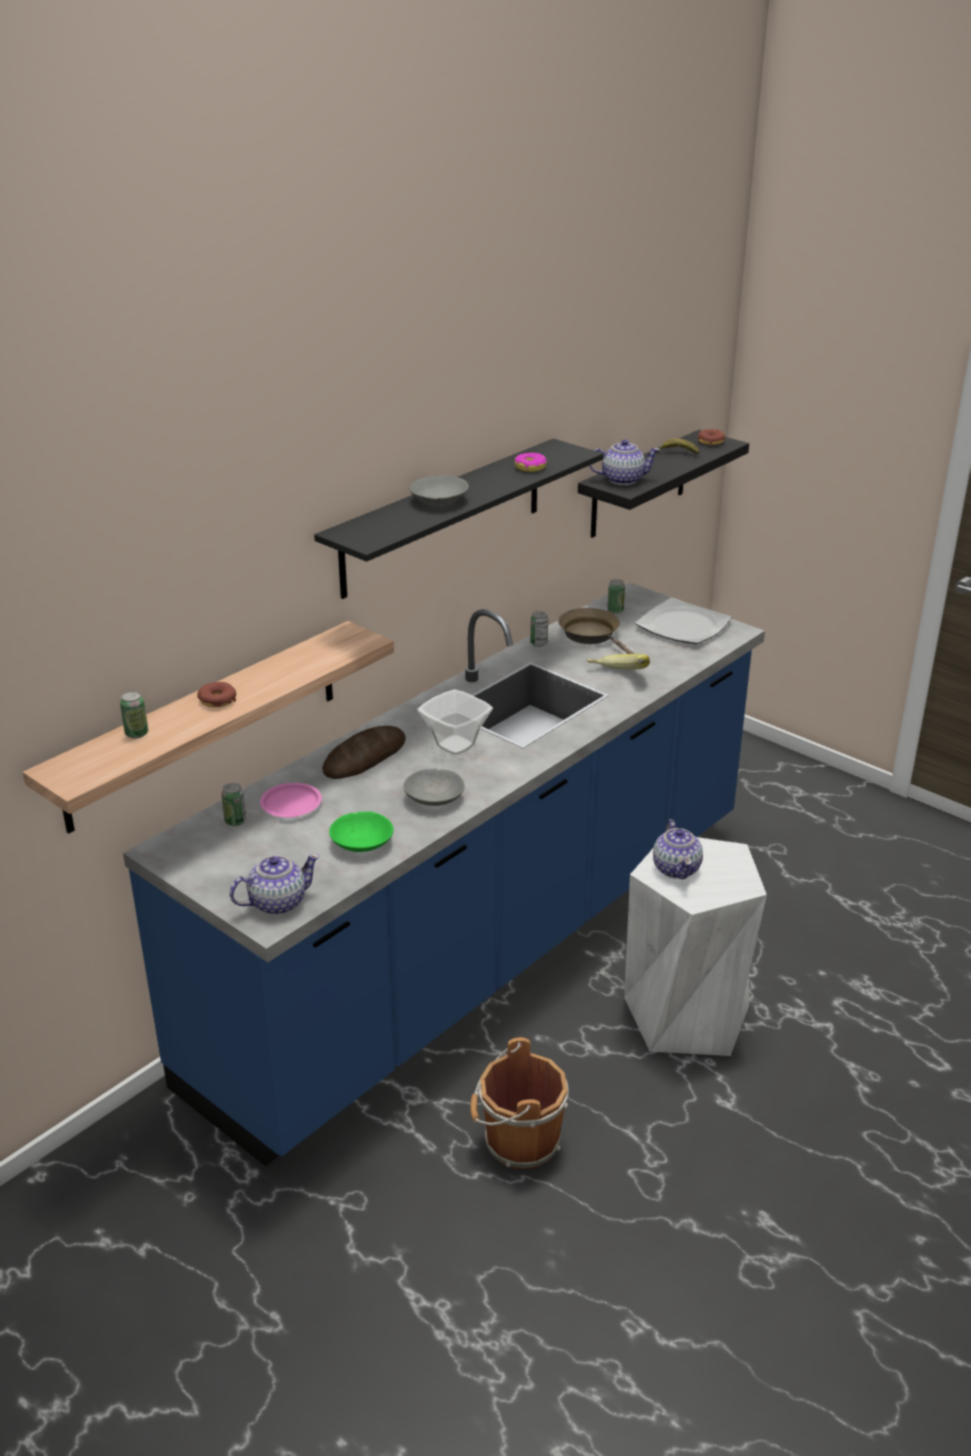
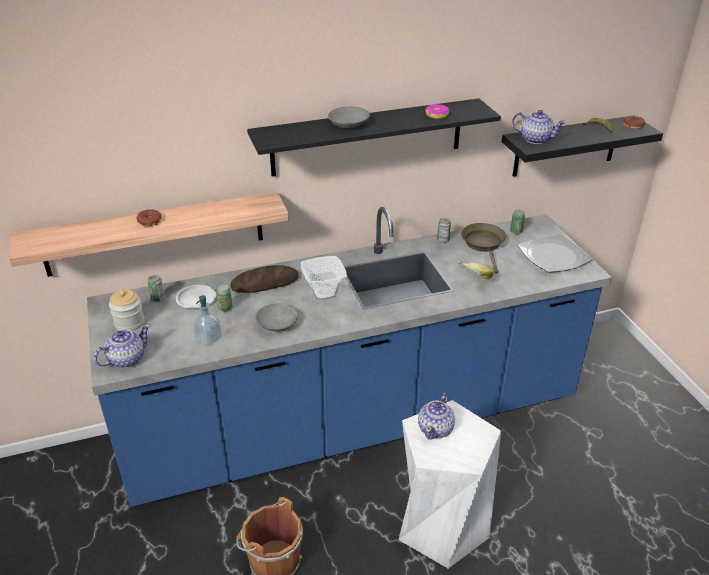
camera: 30 degrees right, 5 degrees up
can [120,691,148,738] -> can moved to [216,284,233,312]
teapot [229,854,320,915] -> teapot turned 45 degrees counterclockwise [94,324,150,368]
pink plate [260,783,322,818] -> white plate [176,284,216,308]
green bowl [329,812,394,852] -> soap dispenser [192,295,222,346]
none -> jar [109,289,145,331]

